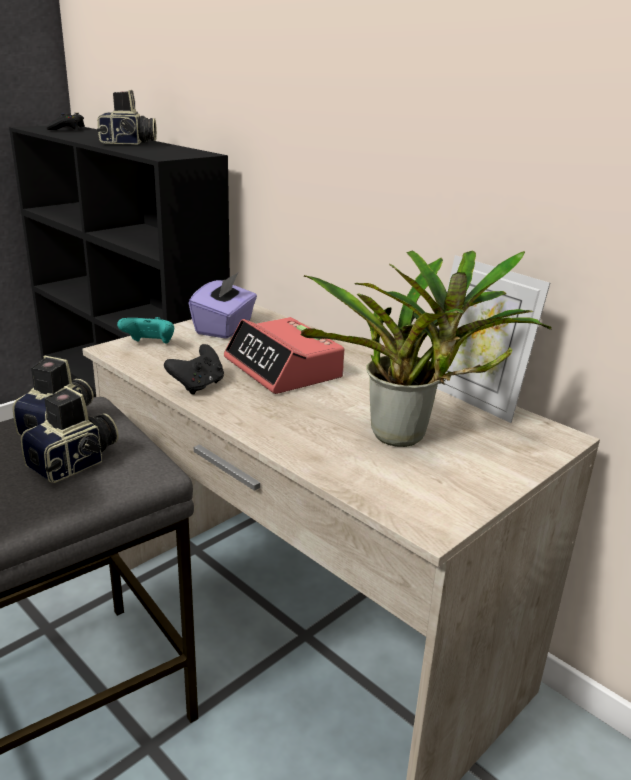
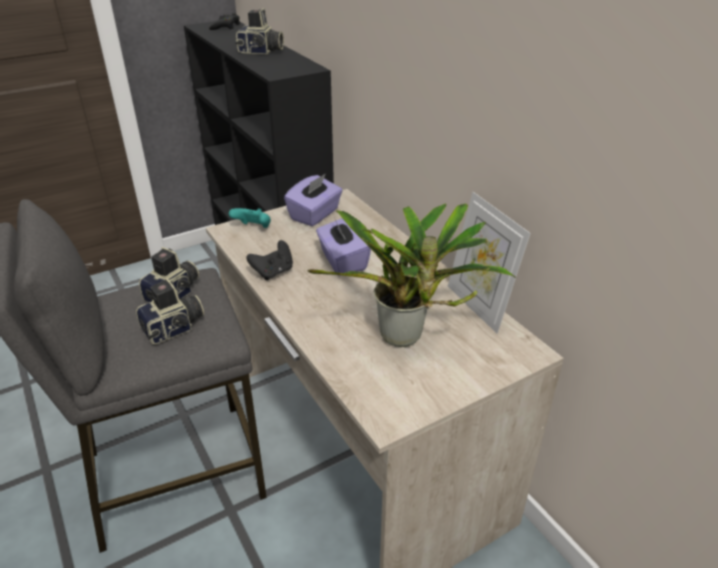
camera: 15 degrees right, 10 degrees up
alarm clock [224,317,344,394] -> purple tissue box [316,218,371,273]

